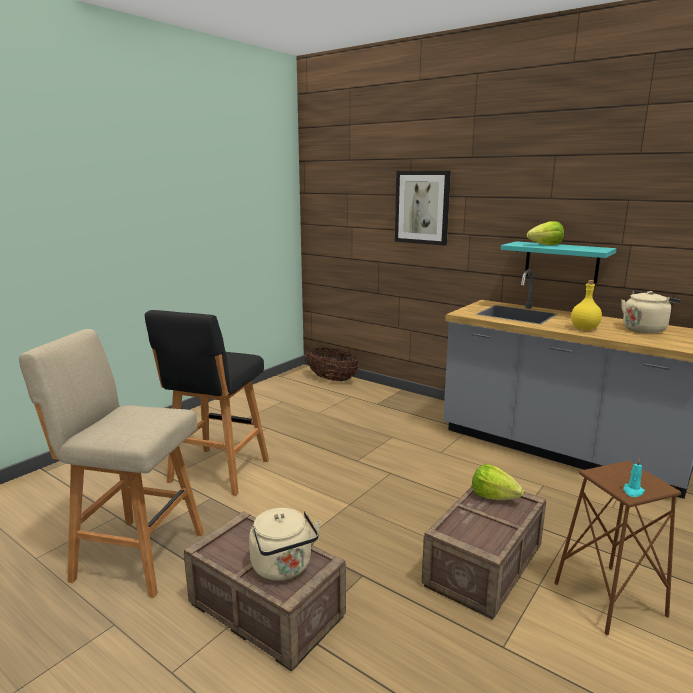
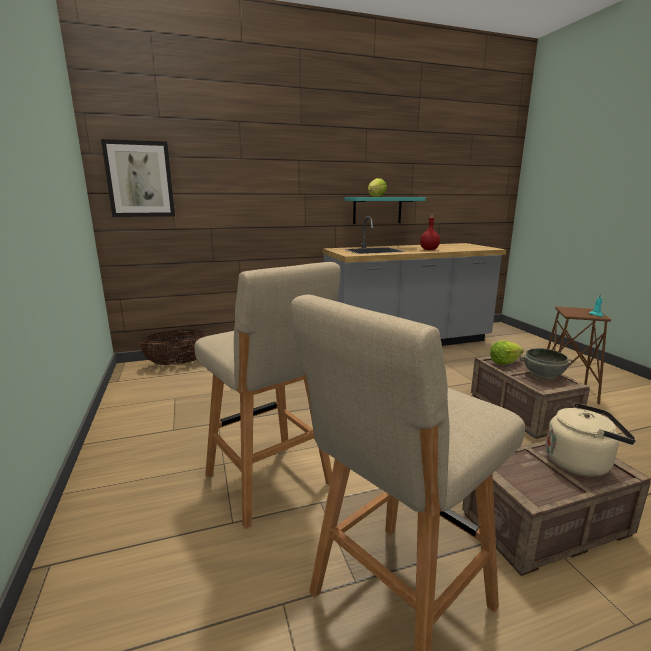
camera: 55 degrees left, 0 degrees up
black stool [145,310,269,496] -> beige stool [194,262,341,528]
picture [395,171,451,246] -> picture moved to [101,139,175,217]
yellow bottle [571,280,602,330] -> red bottle [420,215,440,250]
beige kettle [621,290,681,333] -> none
none -> grey bowl [520,348,573,380]

